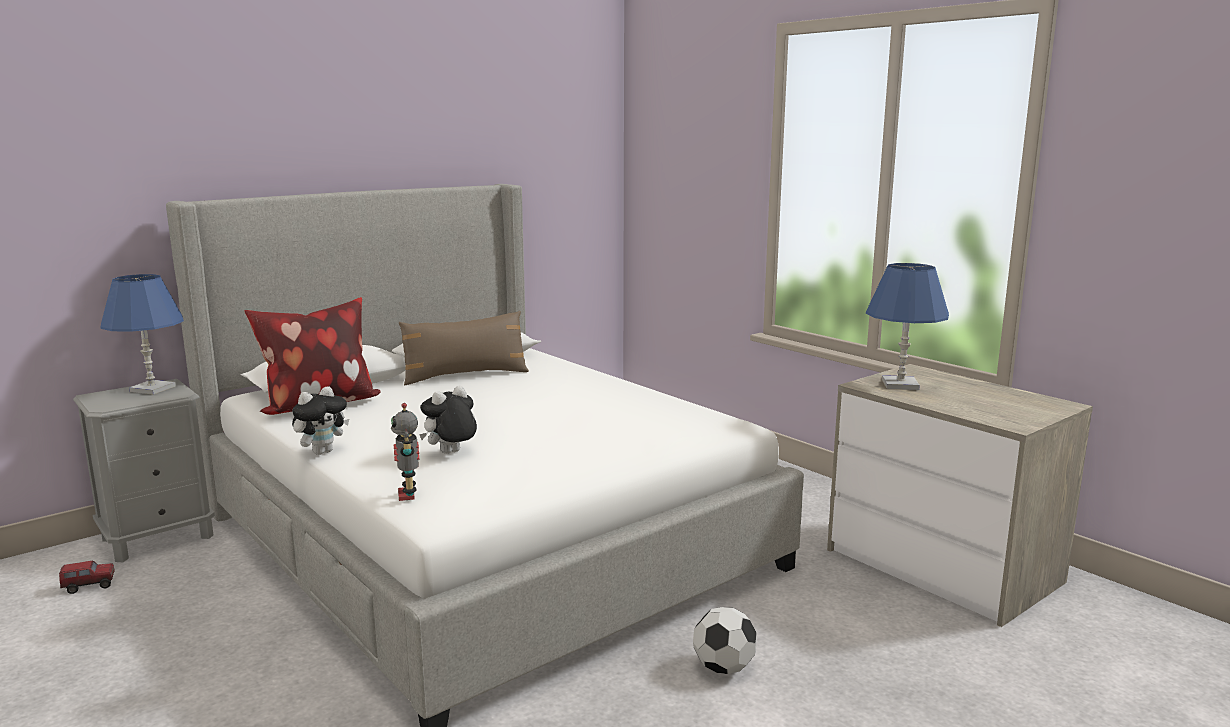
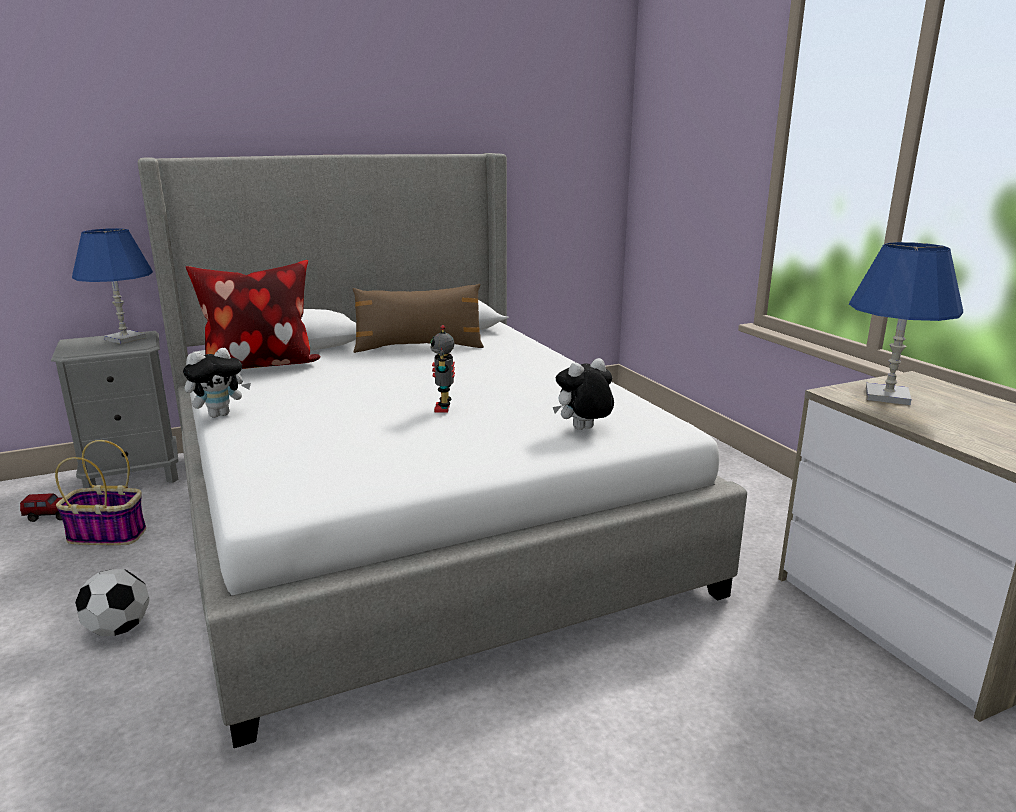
camera: 15 degrees right, 5 degrees up
toy robot [391,403,420,501] -> toy robot moved to [431,325,455,413]
plush toy [419,386,477,454] -> plush toy moved to [553,358,614,430]
football [693,607,757,674] -> football moved to [75,569,149,636]
none -> basket [55,440,146,545]

